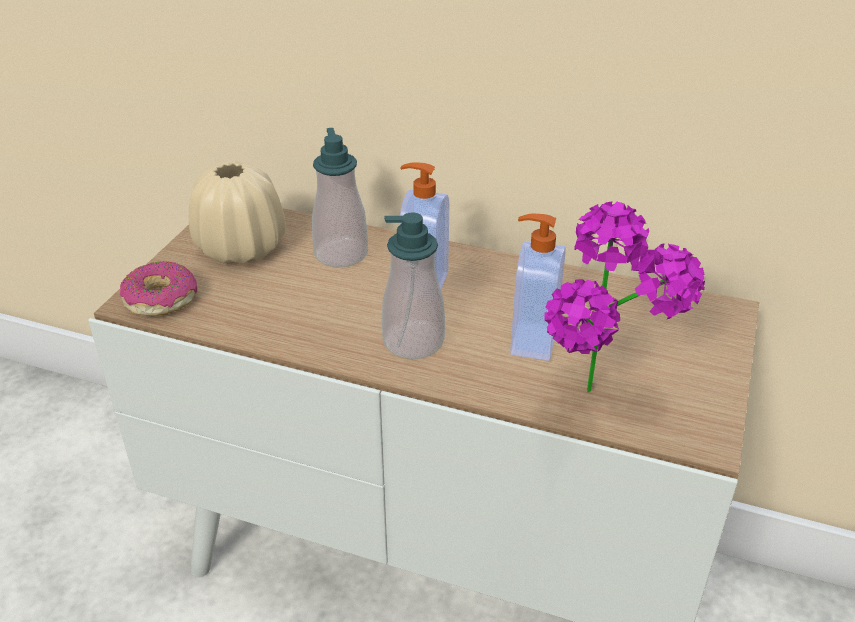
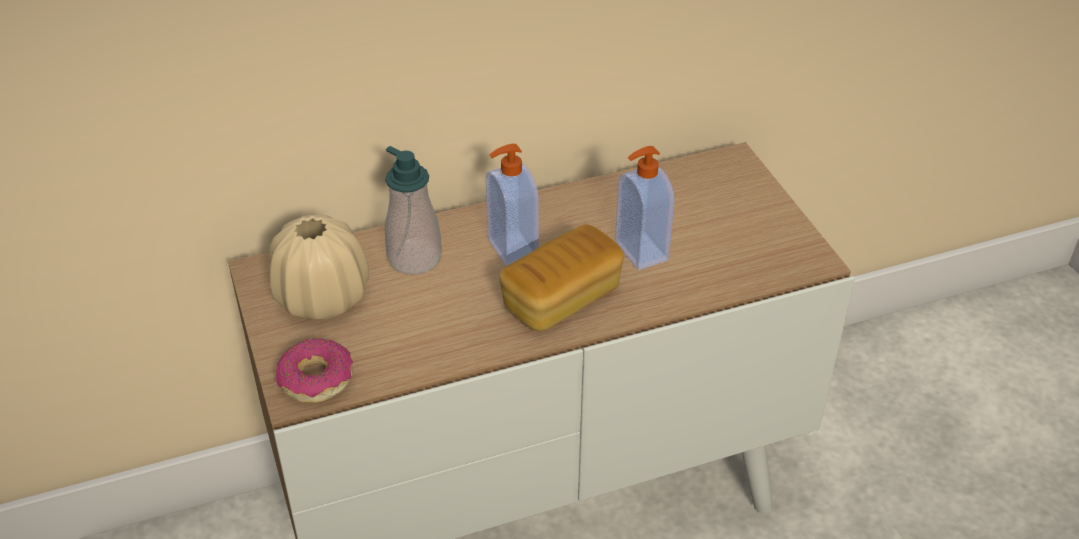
camera: 40 degrees left, 5 degrees up
soap dispenser [382,212,445,359] -> bread [499,224,624,331]
potted plant [544,201,705,392] -> none

